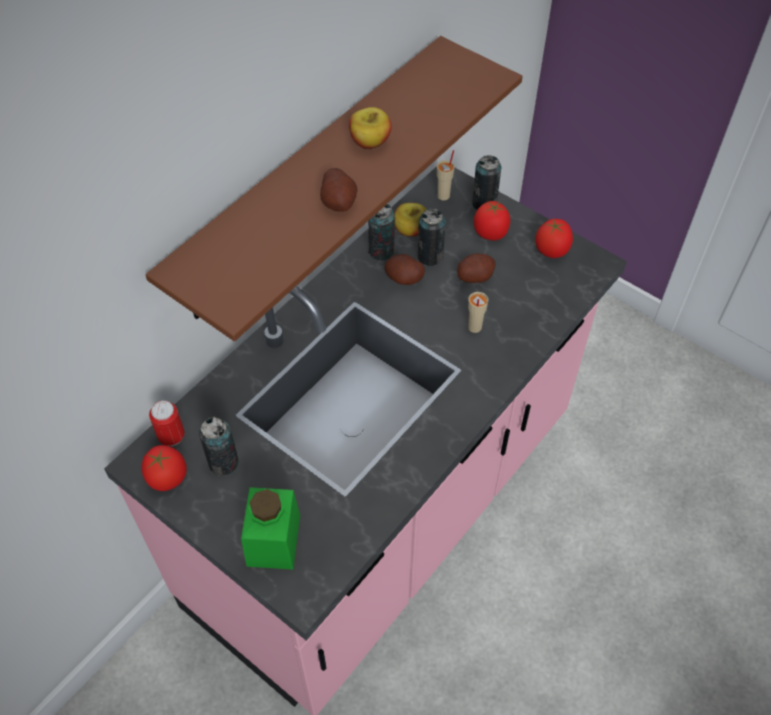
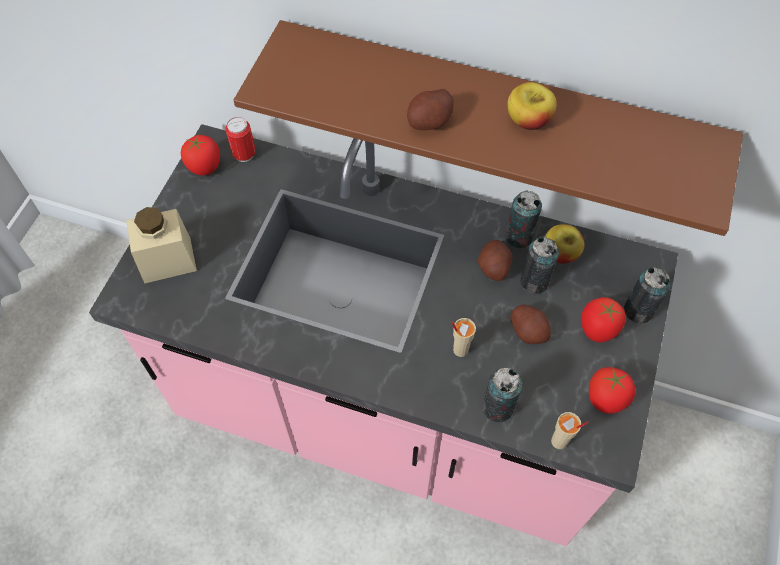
camera: 70 degrees right, 5 degrees up
can [199,417,239,476] -> can moved to [482,368,522,423]
green jar [241,487,300,570] -> beige jar [126,207,197,284]
beige cup [437,150,455,200] -> beige cup moved to [551,412,589,449]

